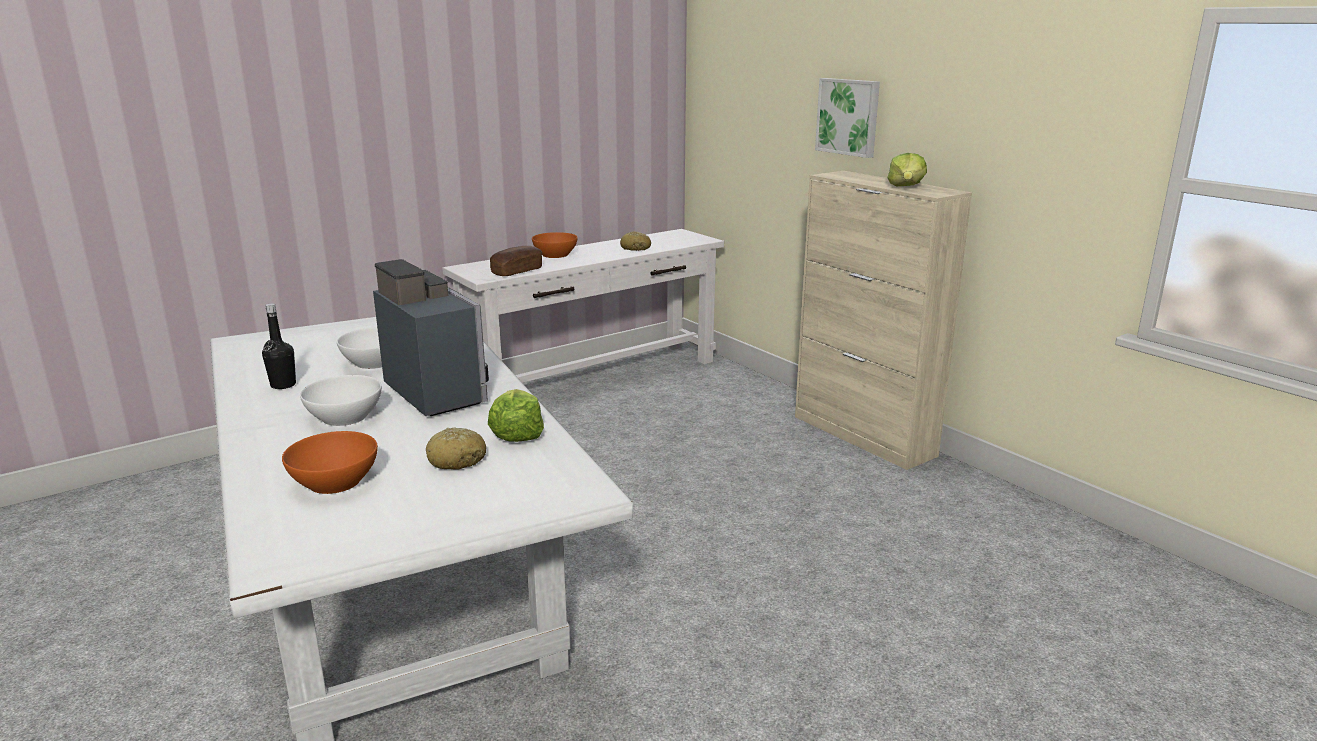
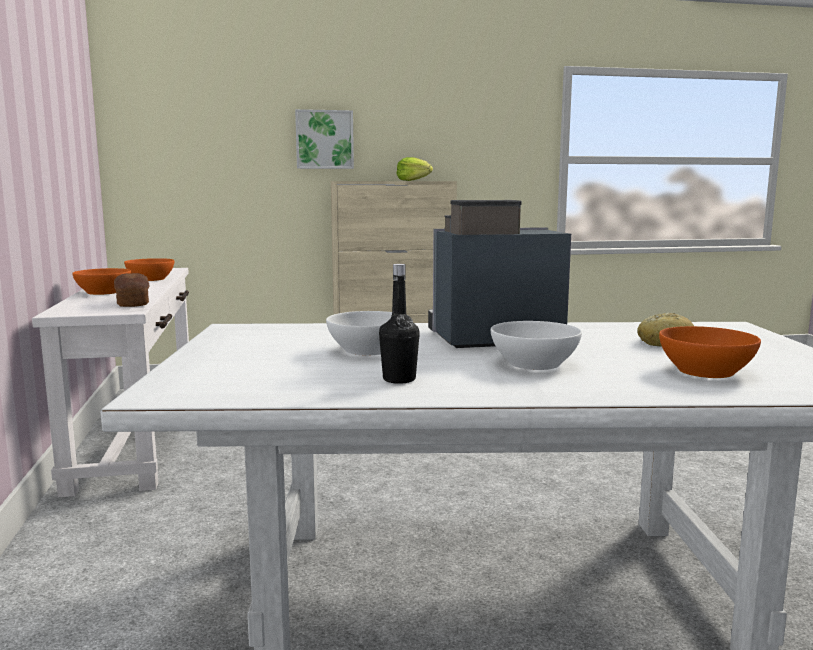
camera: 65 degrees left, 10 degrees down
lettuce [488,389,544,442] -> none
bread [620,231,651,251] -> orange bowl [124,258,175,281]

